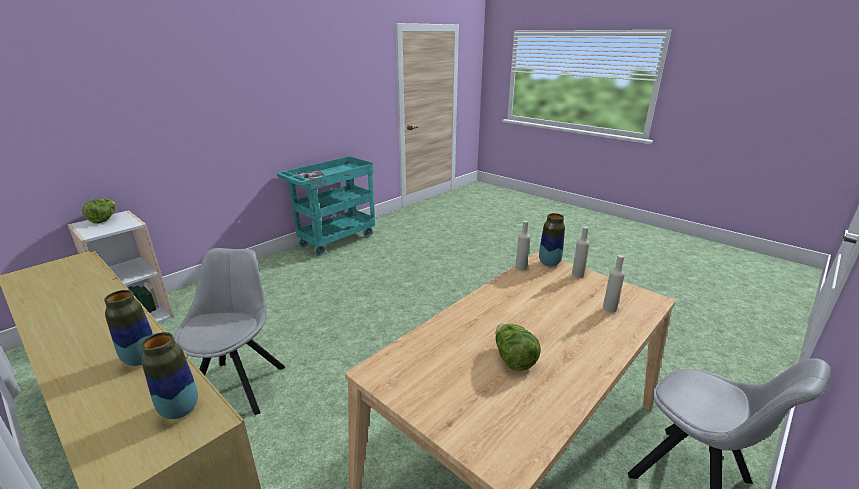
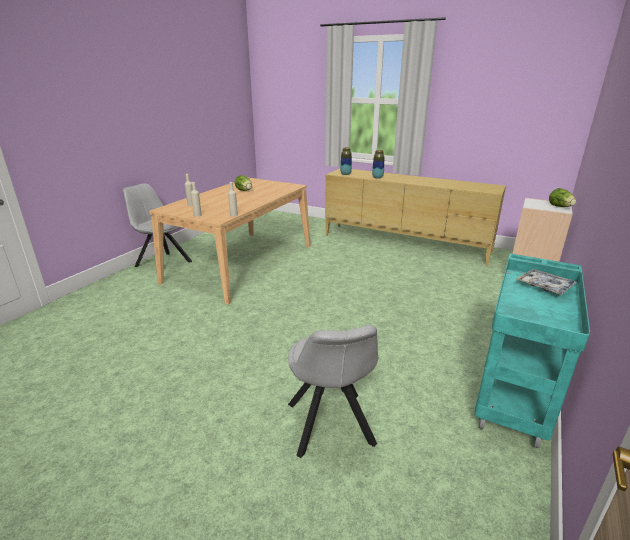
camera: 165 degrees right, 0 degrees up
grey chair [174,248,285,415] -> grey chair moved to [288,325,378,458]
vase [539,213,565,267] -> none

